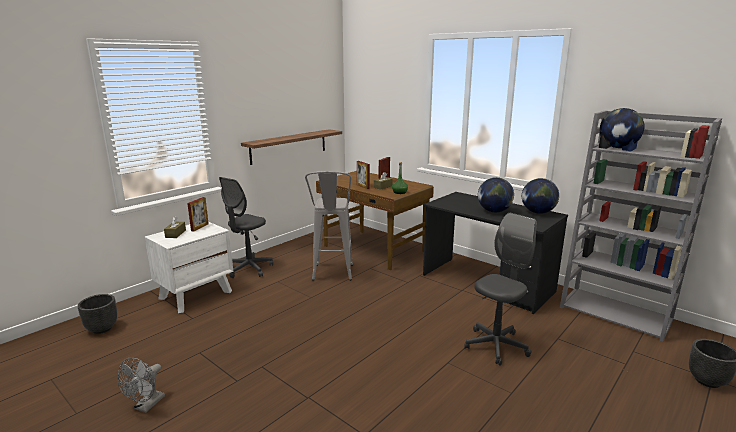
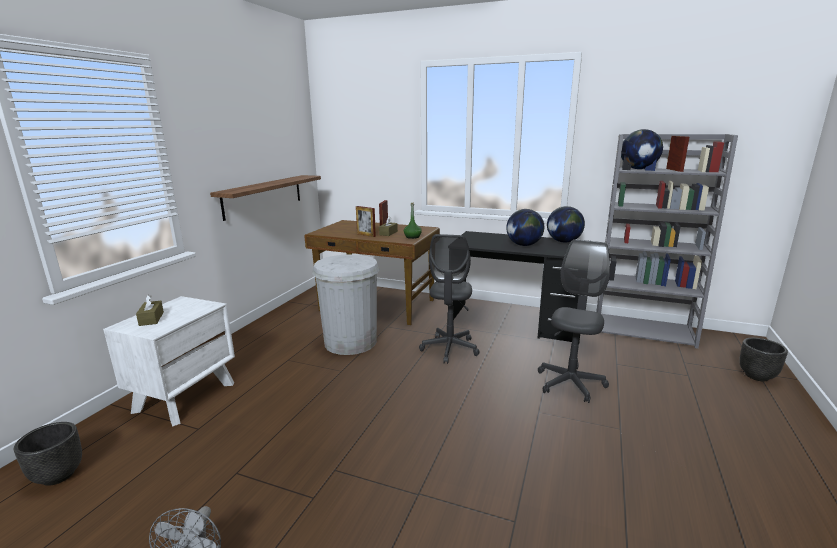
camera: 20 degrees left, 0 degrees up
picture frame [187,197,209,232] -> picture frame moved to [666,136,689,172]
grey office chair [219,177,273,278] -> grey office chair moved to [419,234,480,364]
grey stool [305,171,353,281] -> white trash can [312,254,380,355]

